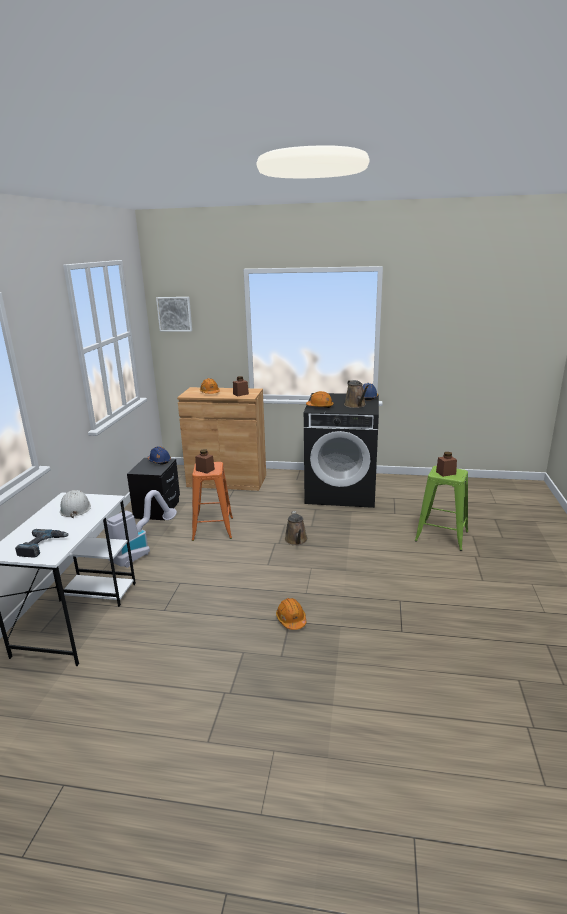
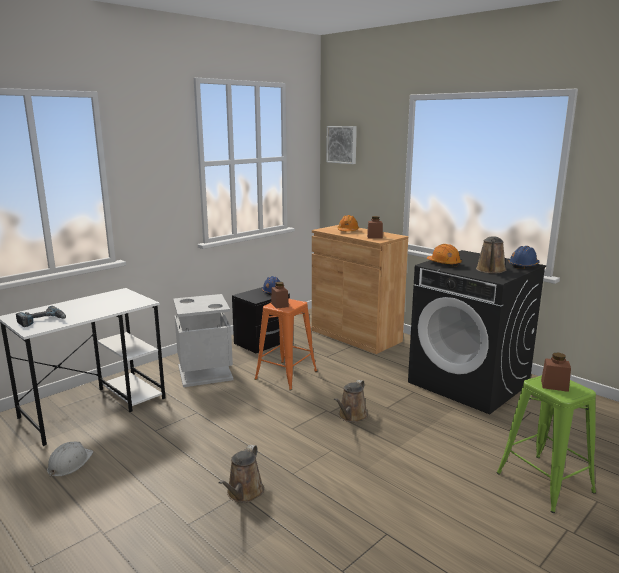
camera: 35 degrees right, 5 degrees down
white hard hat [60,490,91,518] -> white hard hat moved to [47,441,93,478]
vacuum cleaner [107,490,177,568] -> grey trash can [173,294,233,387]
orange hard hat [276,598,306,630] -> brown watering can [218,445,264,503]

